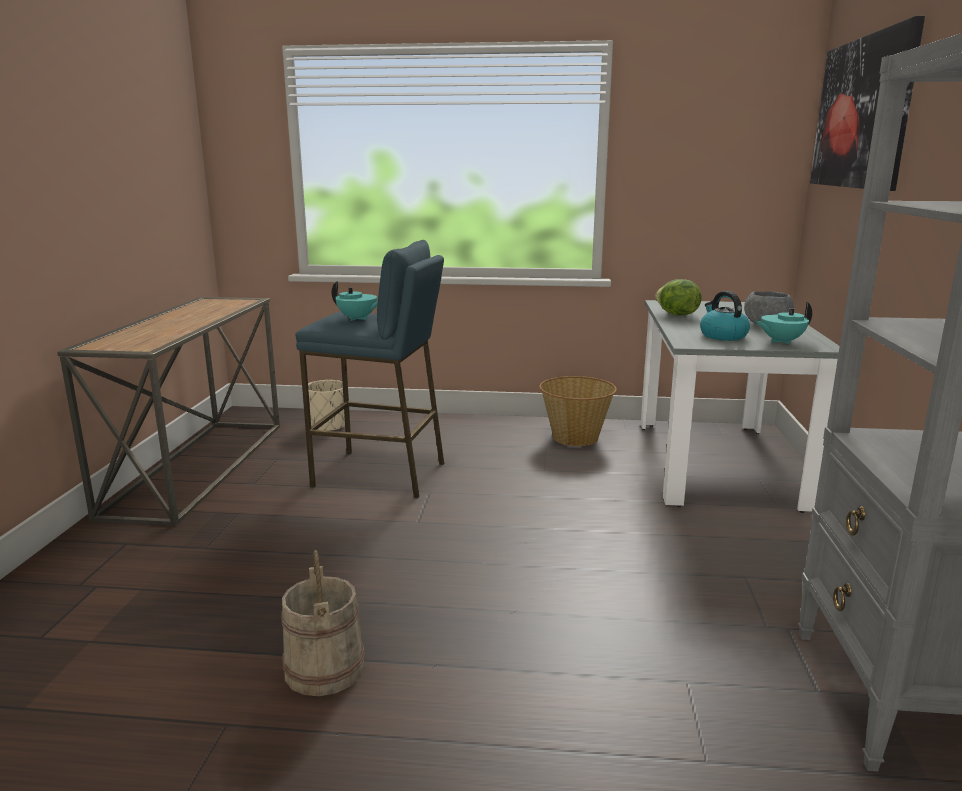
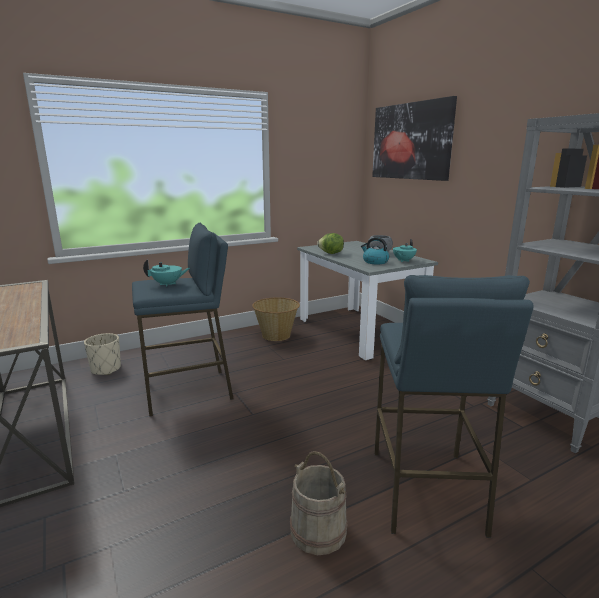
camera: 35 degrees left, 0 degrees up
none -> blue stool [374,275,534,538]

